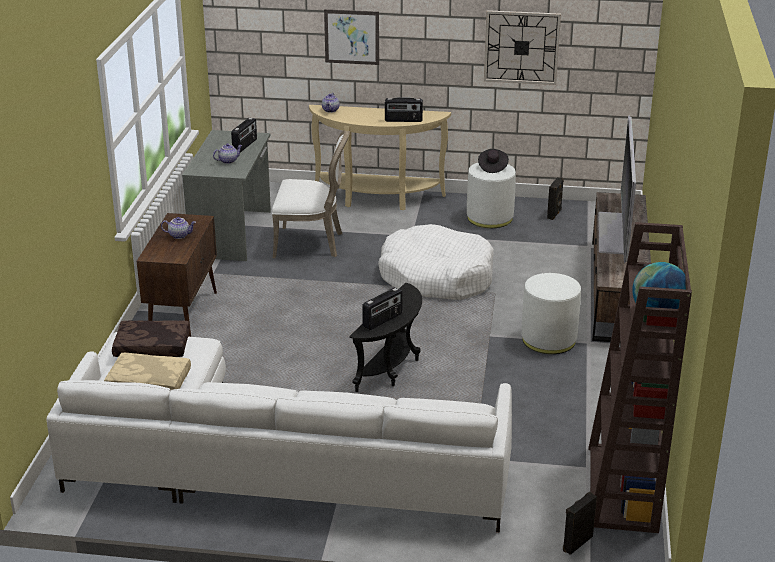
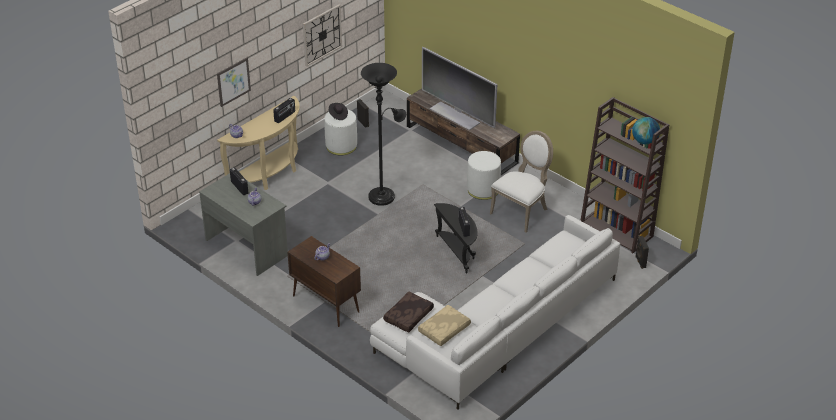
camera: 55 degrees left, 10 degrees up
white chair [272,130,350,258] -> white chair moved to [490,131,553,232]
white dog bed [378,224,494,300] -> black floor lamp [361,63,406,206]

